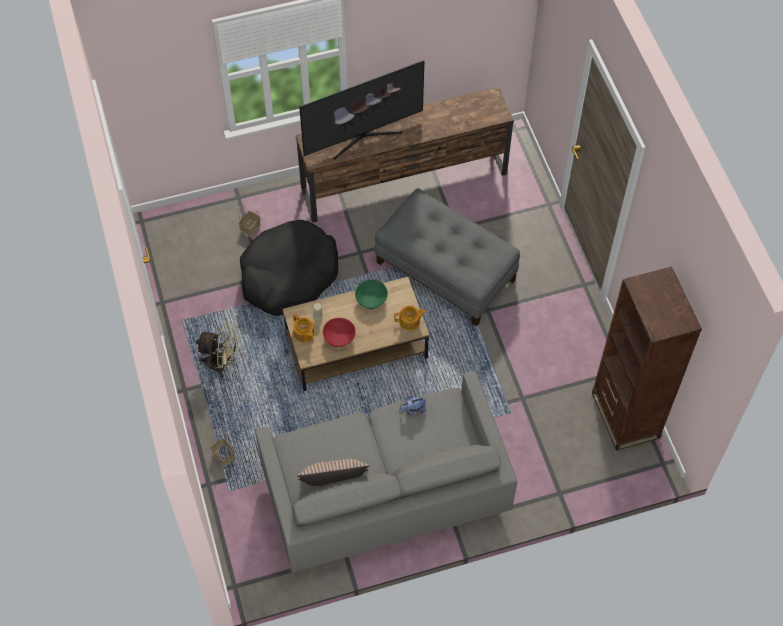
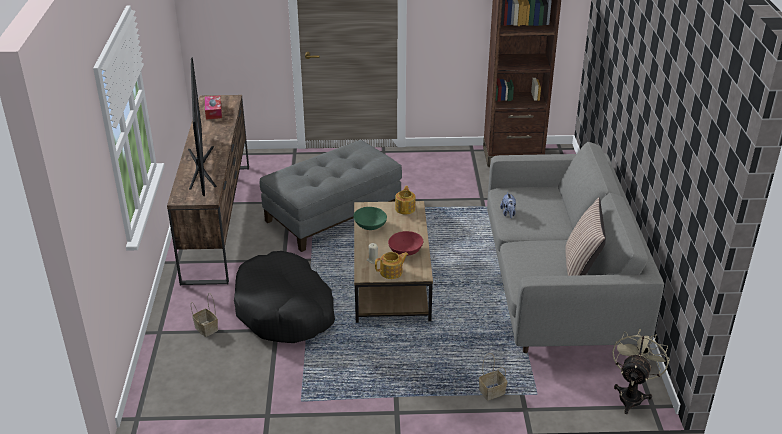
camera: 75 degrees left, 25 degrees down
beige fan [196,323,239,377] -> beige fan moved to [612,329,670,414]
none -> tissue box [205,95,222,120]

